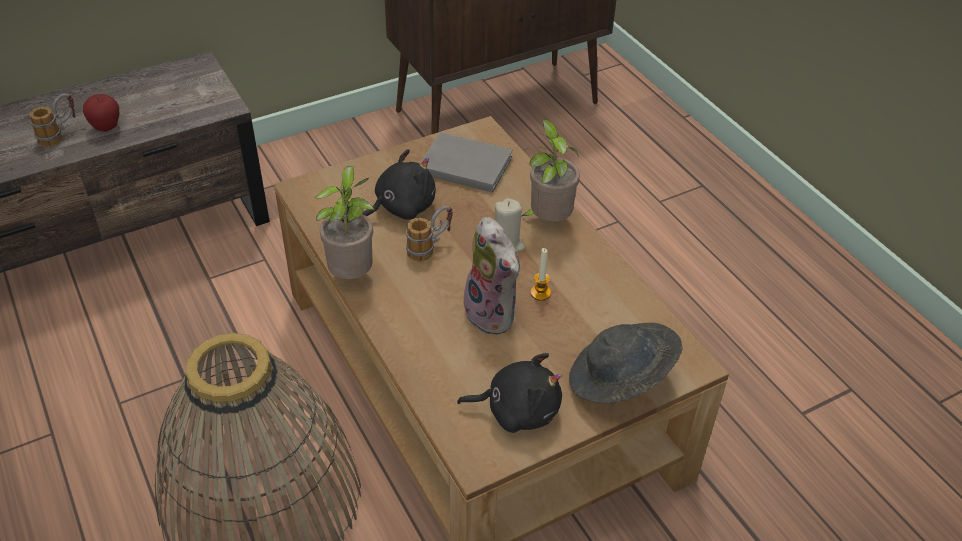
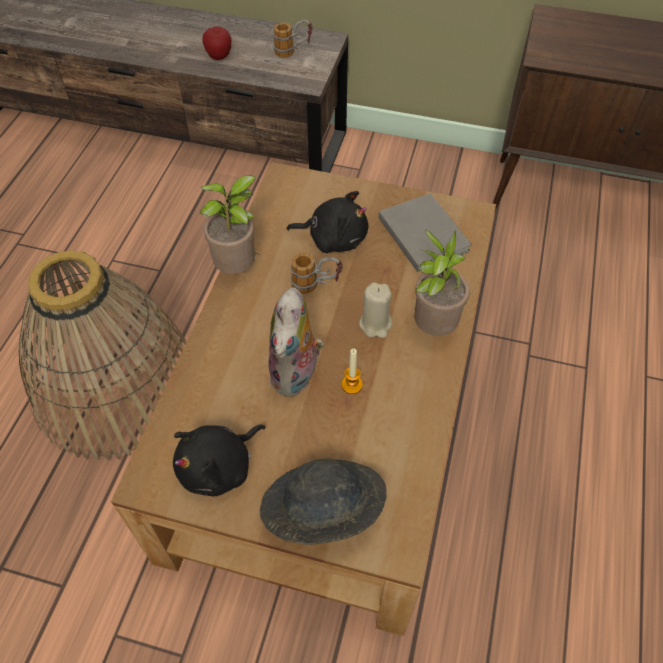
camera: 45 degrees right, 10 degrees up
mug [30,94,75,147] -> mug moved to [273,20,312,58]
black plush toy [457,353,562,433] -> black plush toy turned 90 degrees clockwise [173,425,265,496]

